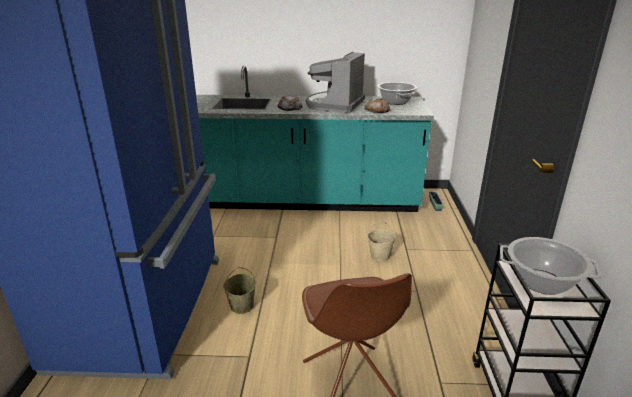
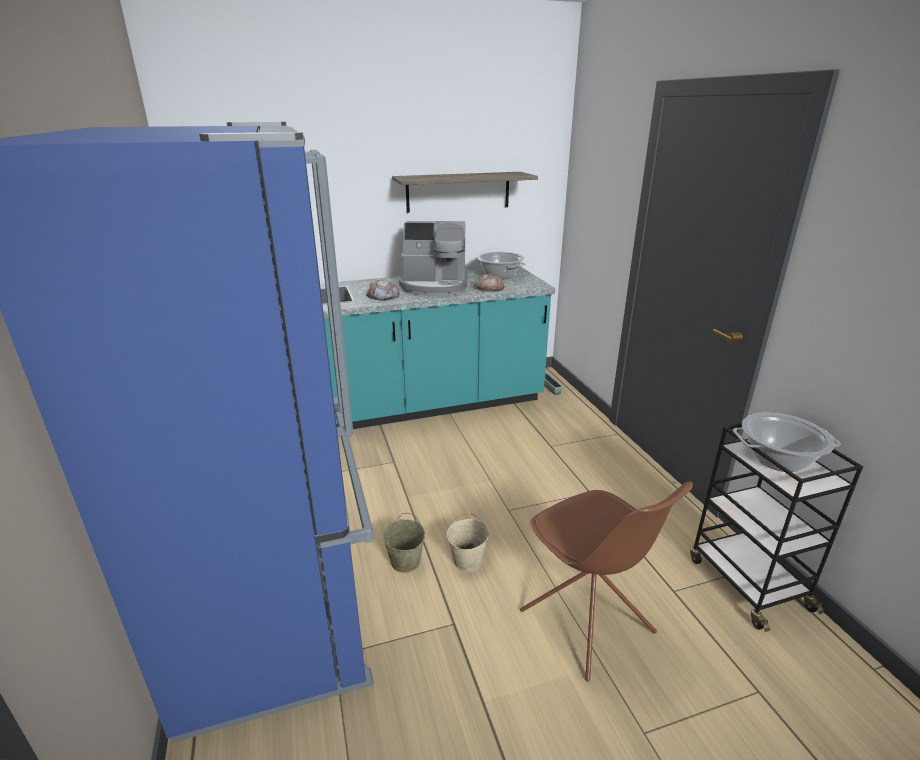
camera: 20 degrees left, 0 degrees up
coffee machine [306,52,365,113] -> coffee machine turned 90 degrees counterclockwise [399,221,468,296]
beige bucket [368,221,396,262] -> beige bucket moved to [447,512,489,572]
none -> shelf [392,172,538,213]

